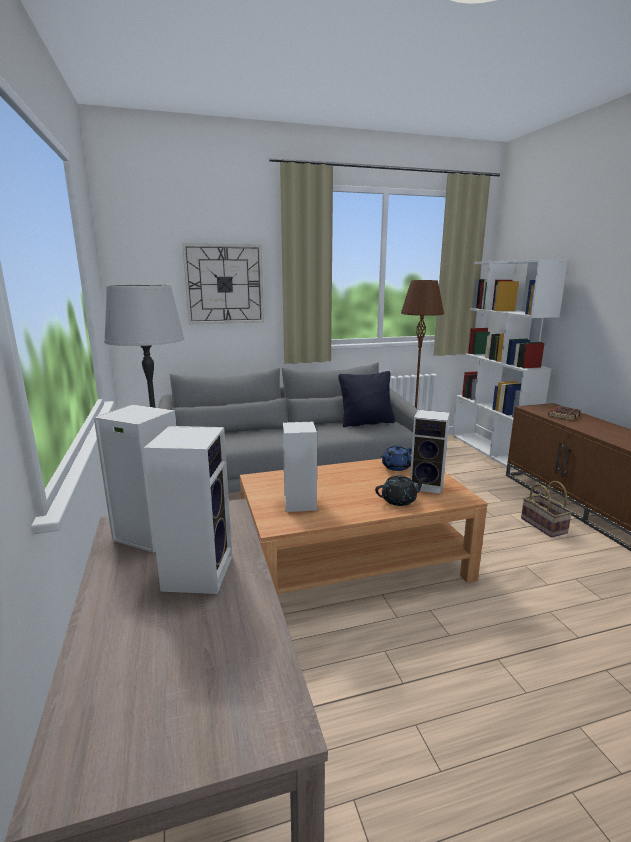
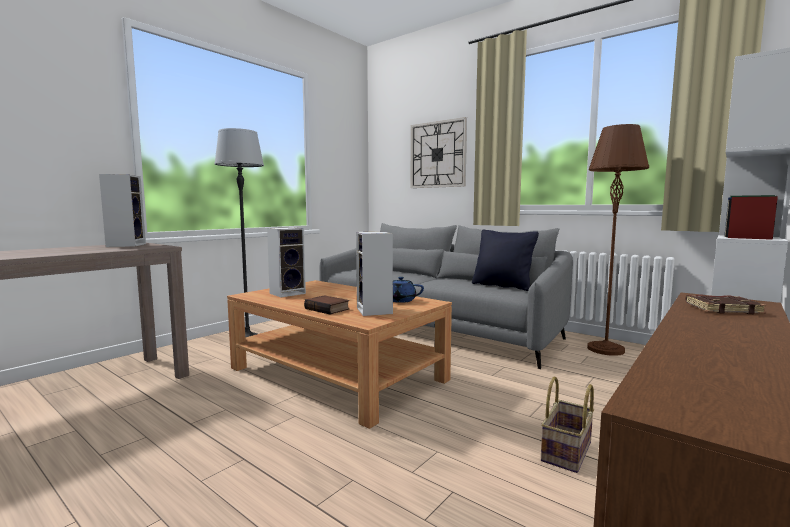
camera: 55 degrees right, 10 degrees down
speaker [143,426,232,594] -> none
black teapot [375,475,426,506] -> book [304,295,349,314]

